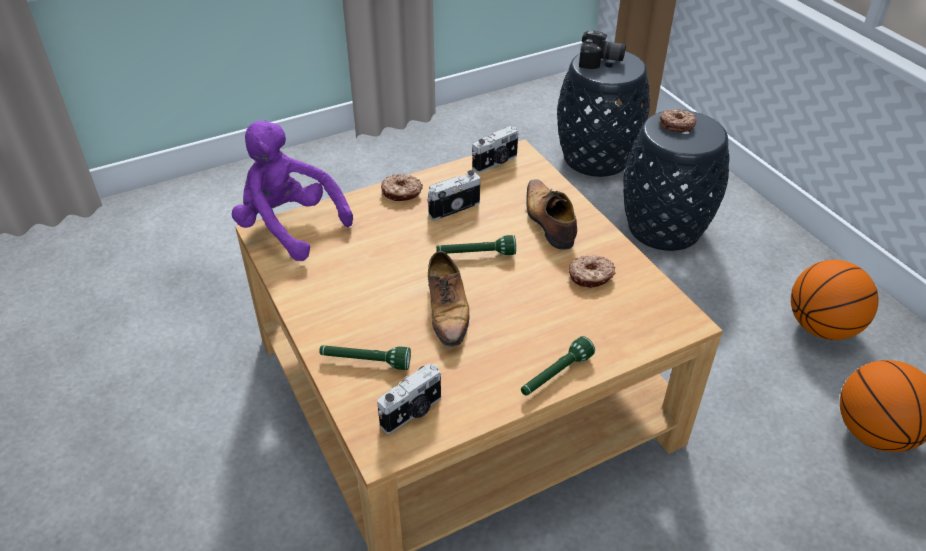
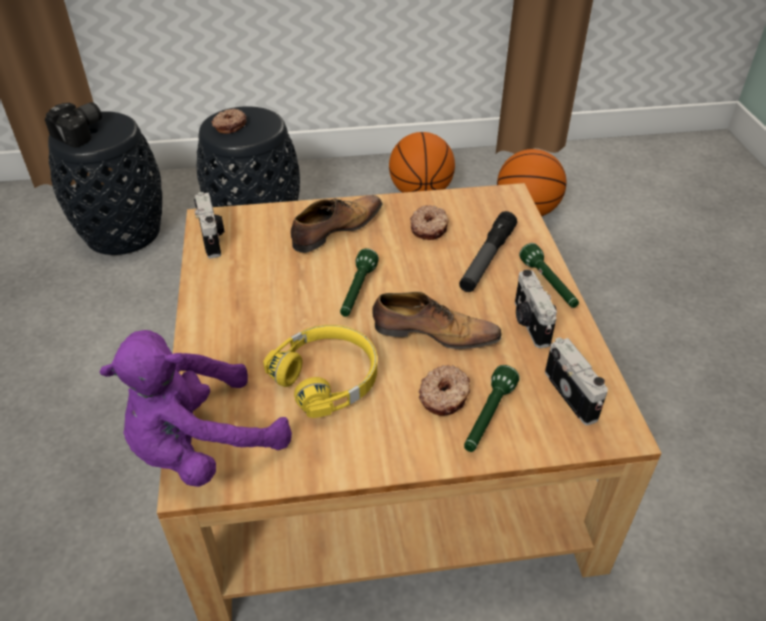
camera: 70 degrees left, 0 degrees up
donut [381,174,423,201] -> donut moved to [419,365,470,416]
camera [427,170,481,220] -> camera moved to [515,270,557,348]
shoe [526,179,577,250] -> shoe turned 135 degrees clockwise [291,195,383,253]
none -> yellow headphones [263,325,377,418]
none -> flashlight [459,211,517,292]

